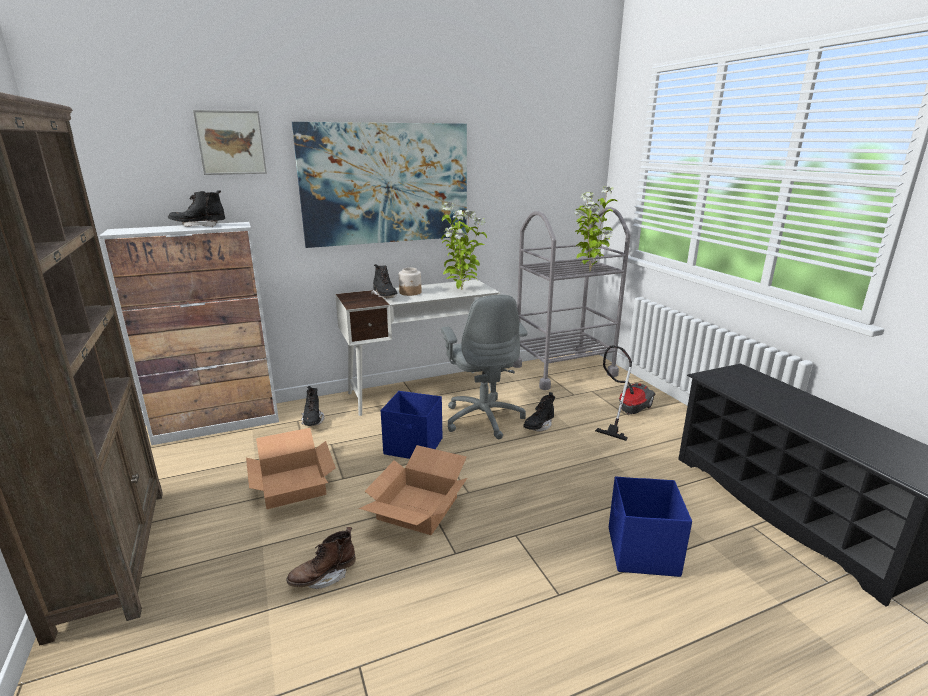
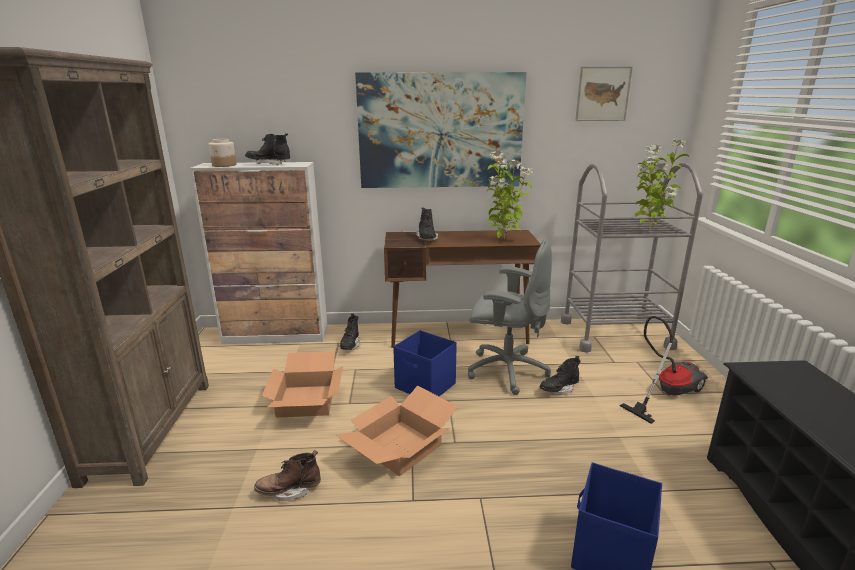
camera: 20 degrees right, 0 degrees up
picture [193,110,267,175] -> picture moved to [575,66,633,121]
white desk [335,279,500,416] -> brown desk [384,230,541,348]
jar [399,268,421,296] -> jar moved to [209,139,236,167]
grey office chair [441,295,528,439] -> grey office chair turned 75 degrees counterclockwise [468,240,552,395]

